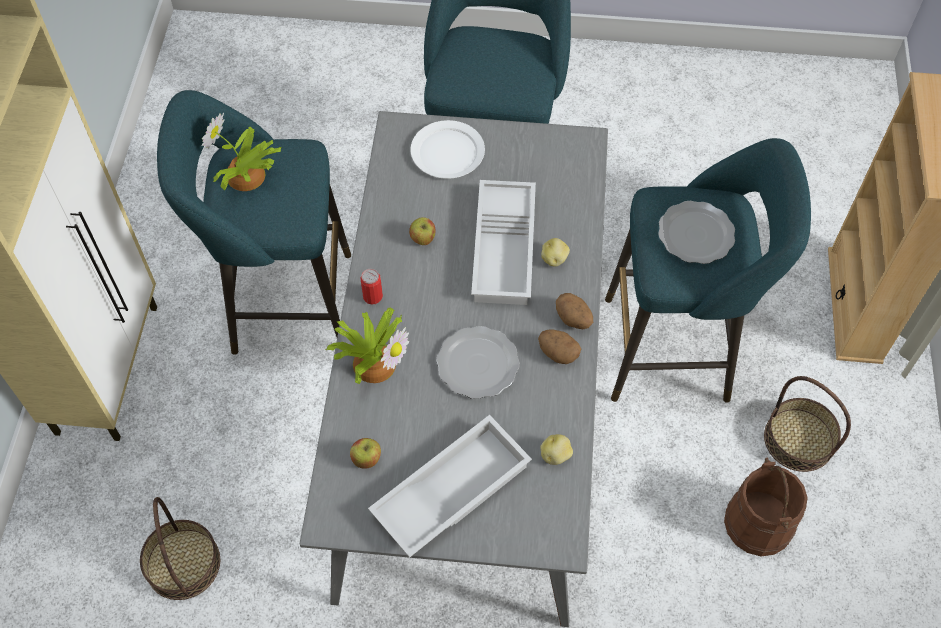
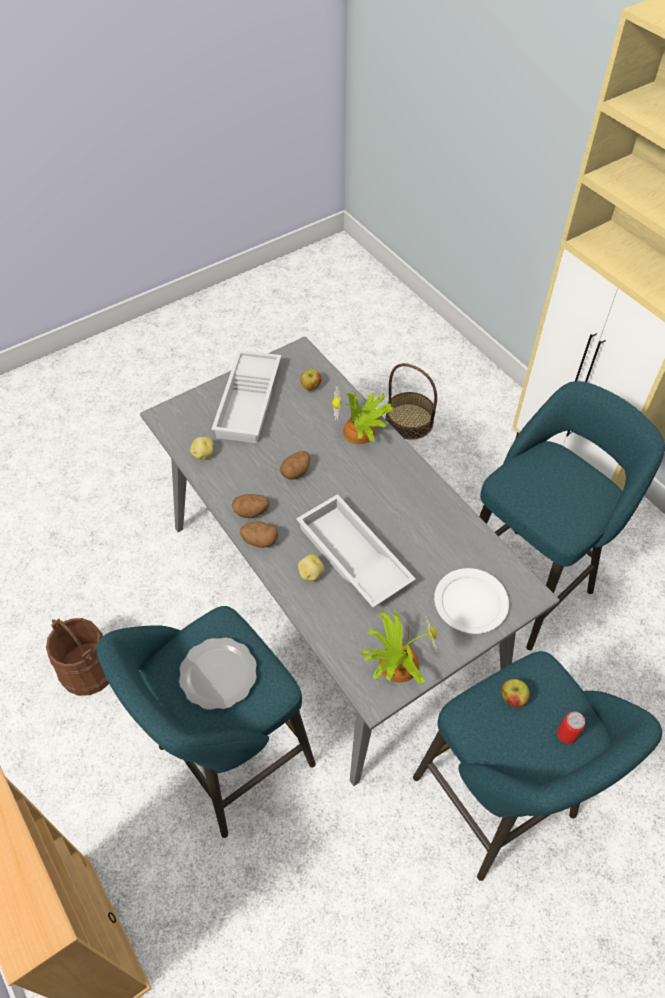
camera: 140 degrees right, 5 degrees down
potted plant [202,113,282,191] -> potted plant moved to [361,610,438,684]
can [361,269,383,304] -> can moved to [557,711,585,744]
apple [409,217,436,245] -> apple moved to [501,679,530,707]
plate [436,326,520,399] -> potato [280,451,310,480]
basket [764,376,851,472] -> none

